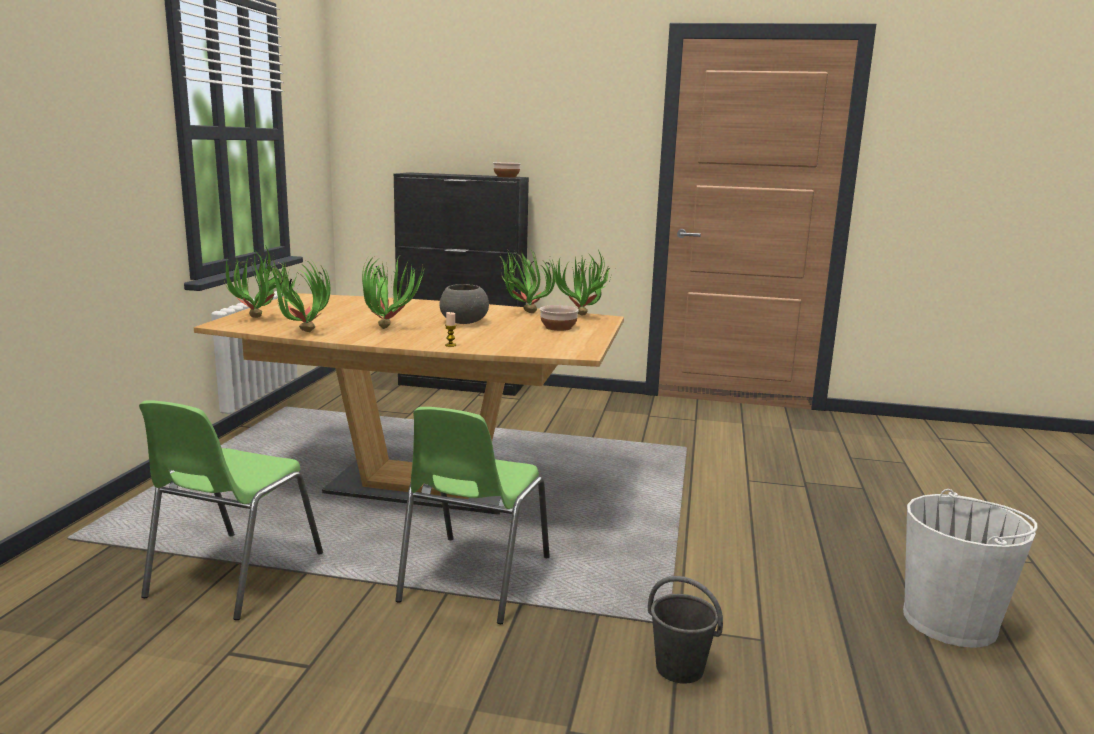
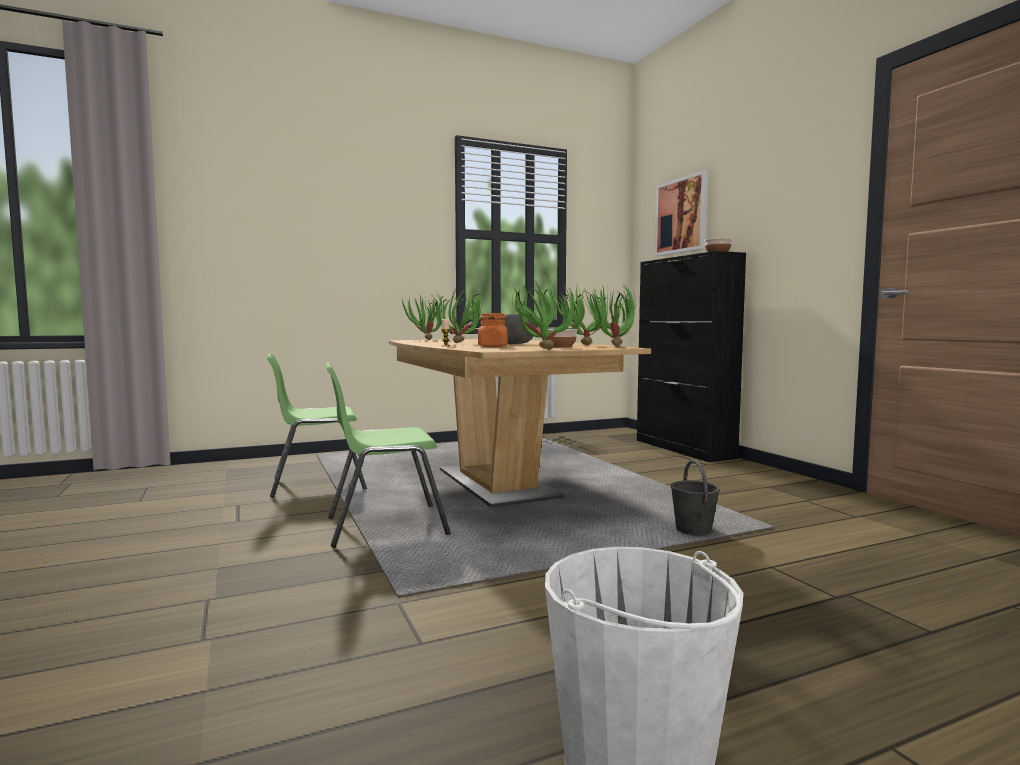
camera: 55 degrees right, 10 degrees down
potted plant [267,260,330,332] -> potted plant moved to [512,277,574,350]
grey bucket [648,576,723,684] -> grey bucket moved to [670,459,720,536]
none -> orange jar [478,313,508,347]
none -> picture [654,170,708,256]

